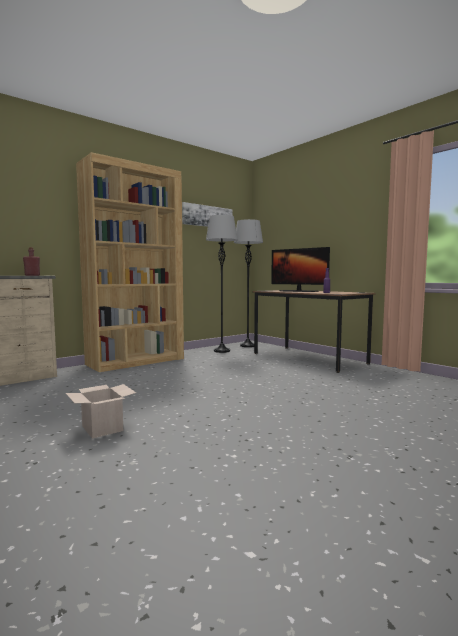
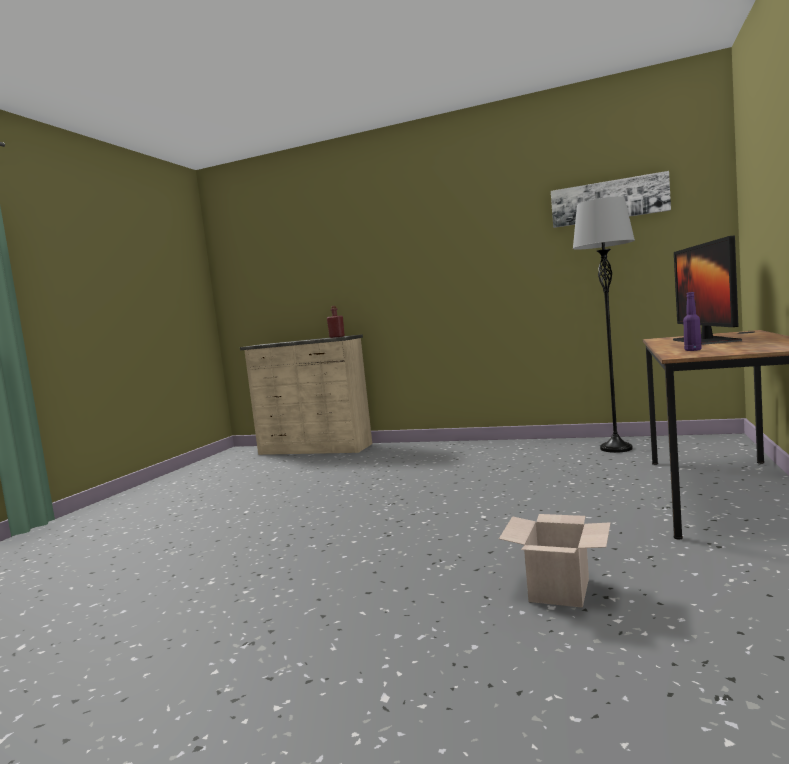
camera: 60 degrees right, 0 degrees up
cardboard box [66,384,136,439] -> cardboard box moved to [499,514,610,608]
brown bookcase [76,152,184,372] -> none
grey floor lamp [234,219,263,347] -> none

